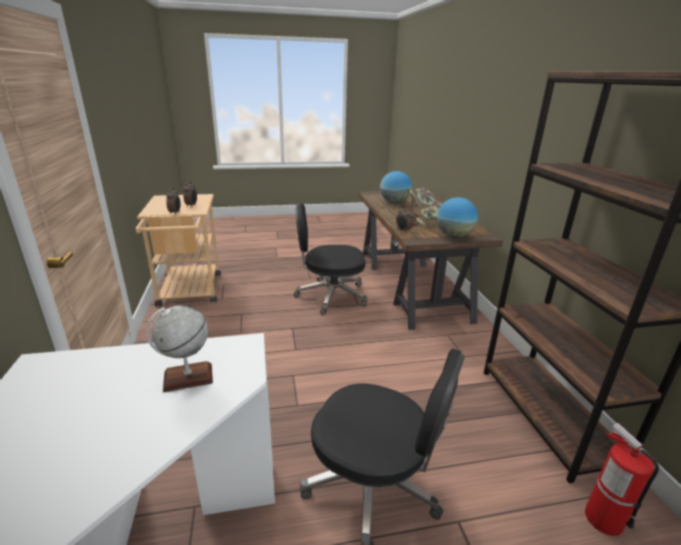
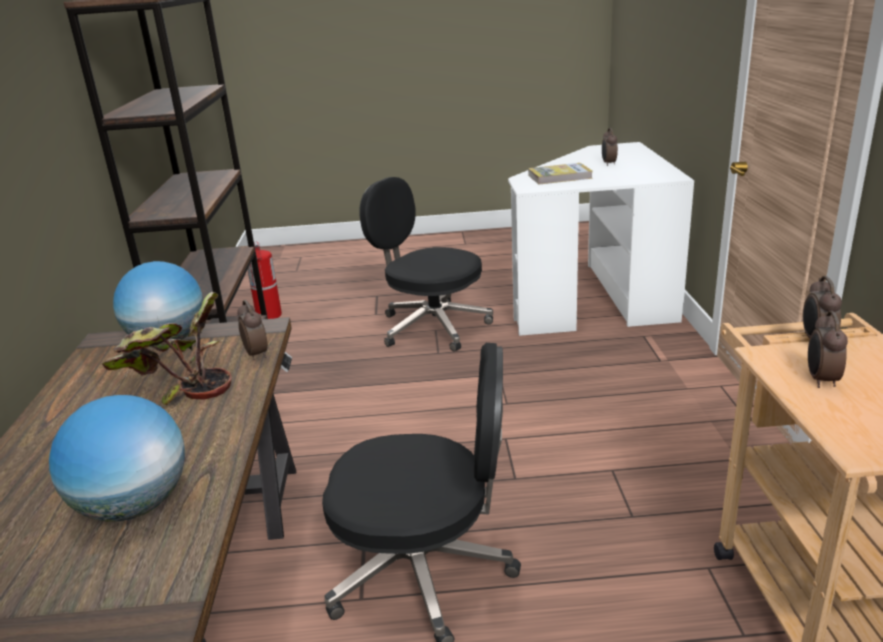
camera: 170 degrees left, 0 degrees up
globe [146,305,213,392] -> book [528,163,593,185]
none -> alarm clock [602,128,618,166]

